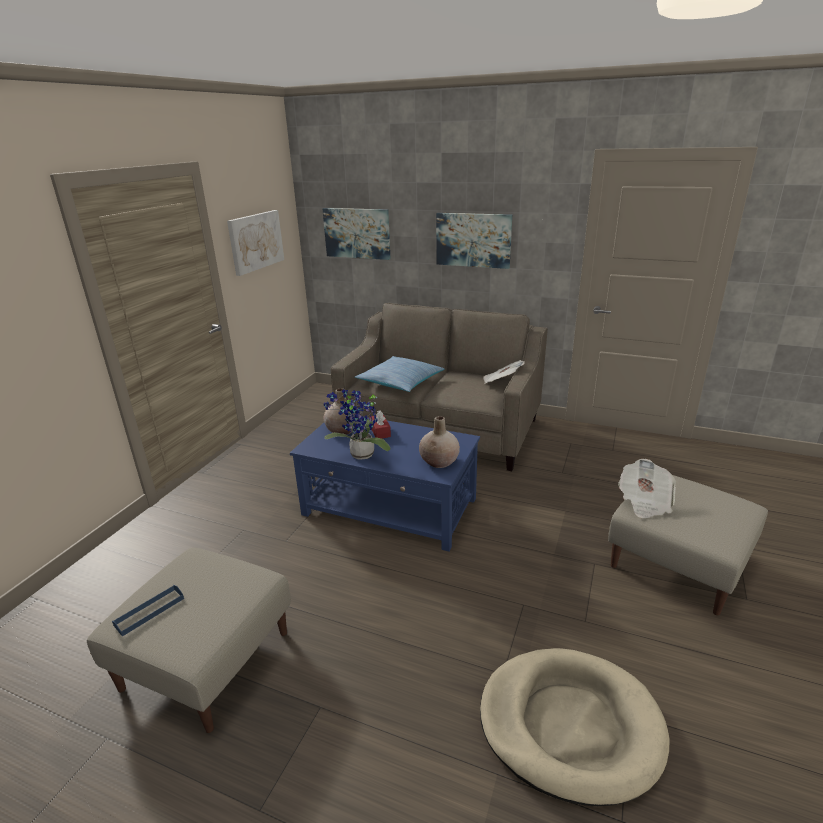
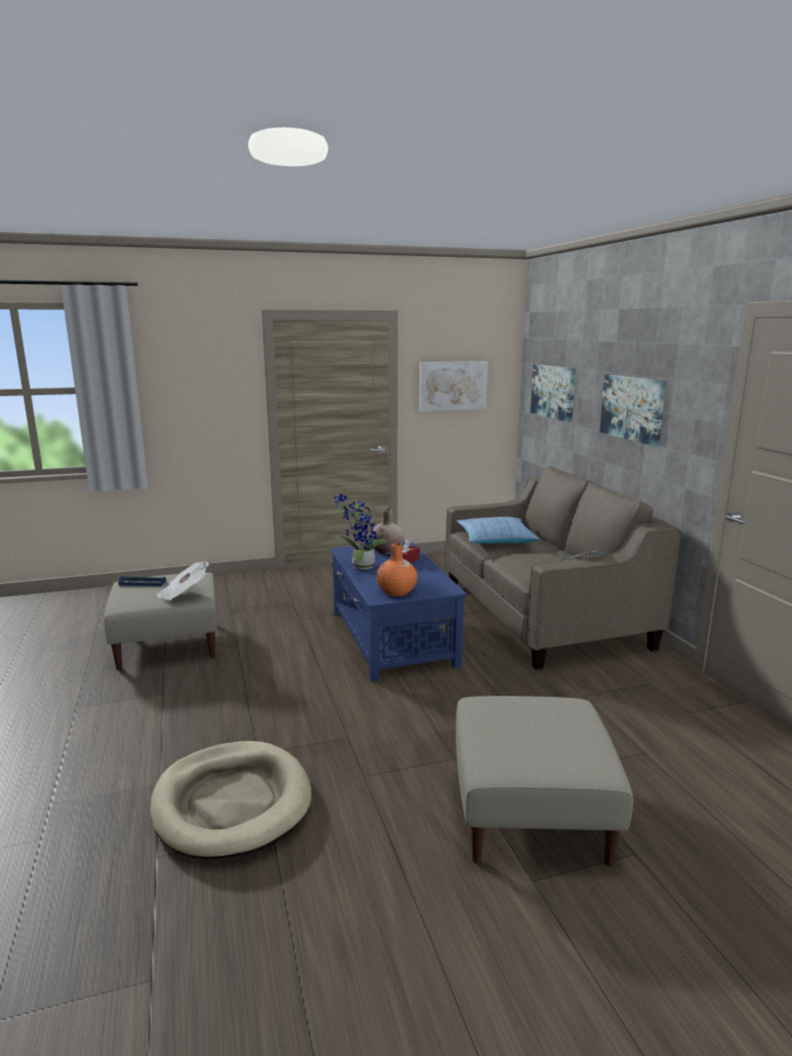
camera: 50 degrees right, 10 degrees down
beige vase [419,416,460,468] -> orange vase [376,543,417,596]
newspaper [618,459,676,518] -> newspaper moved to [156,562,209,601]

